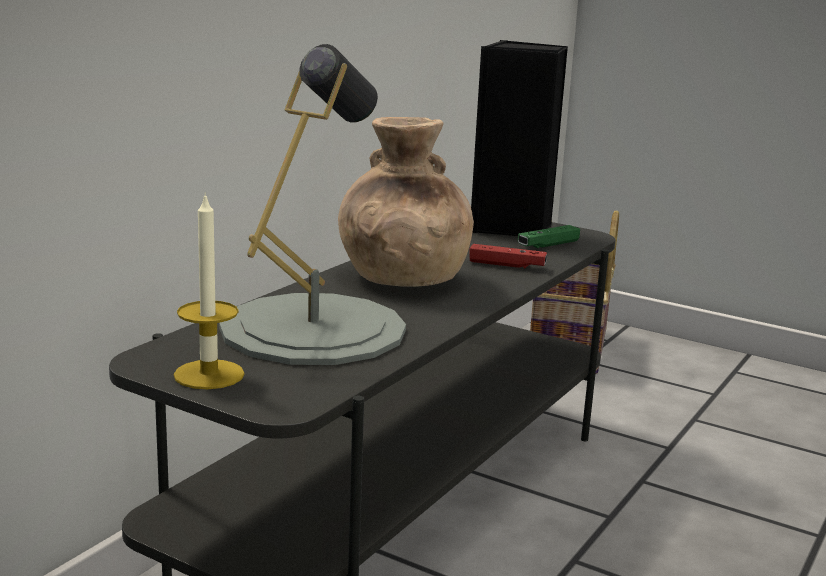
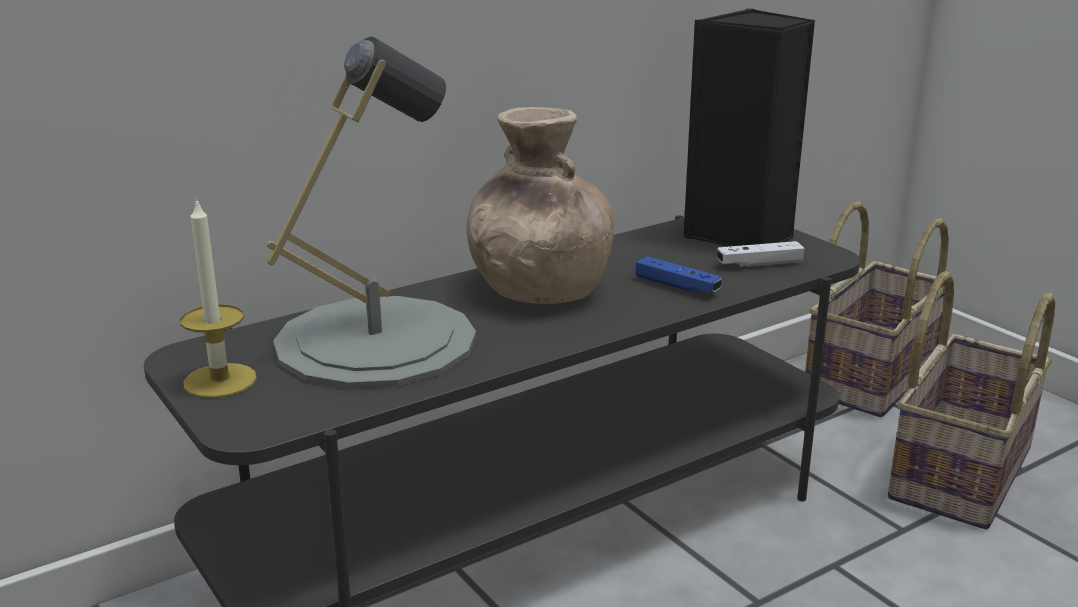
camera: 25 degrees right, 5 degrees up
red game controller [469,244,547,268] -> blue game controller [636,256,722,293]
green game controller [518,225,580,248] -> white game controller [717,241,805,267]
none -> basket [888,271,1055,529]

